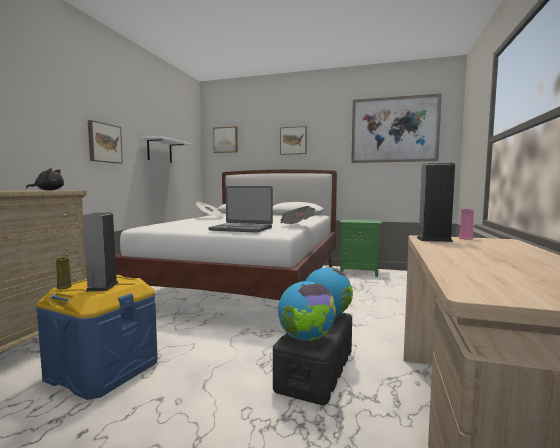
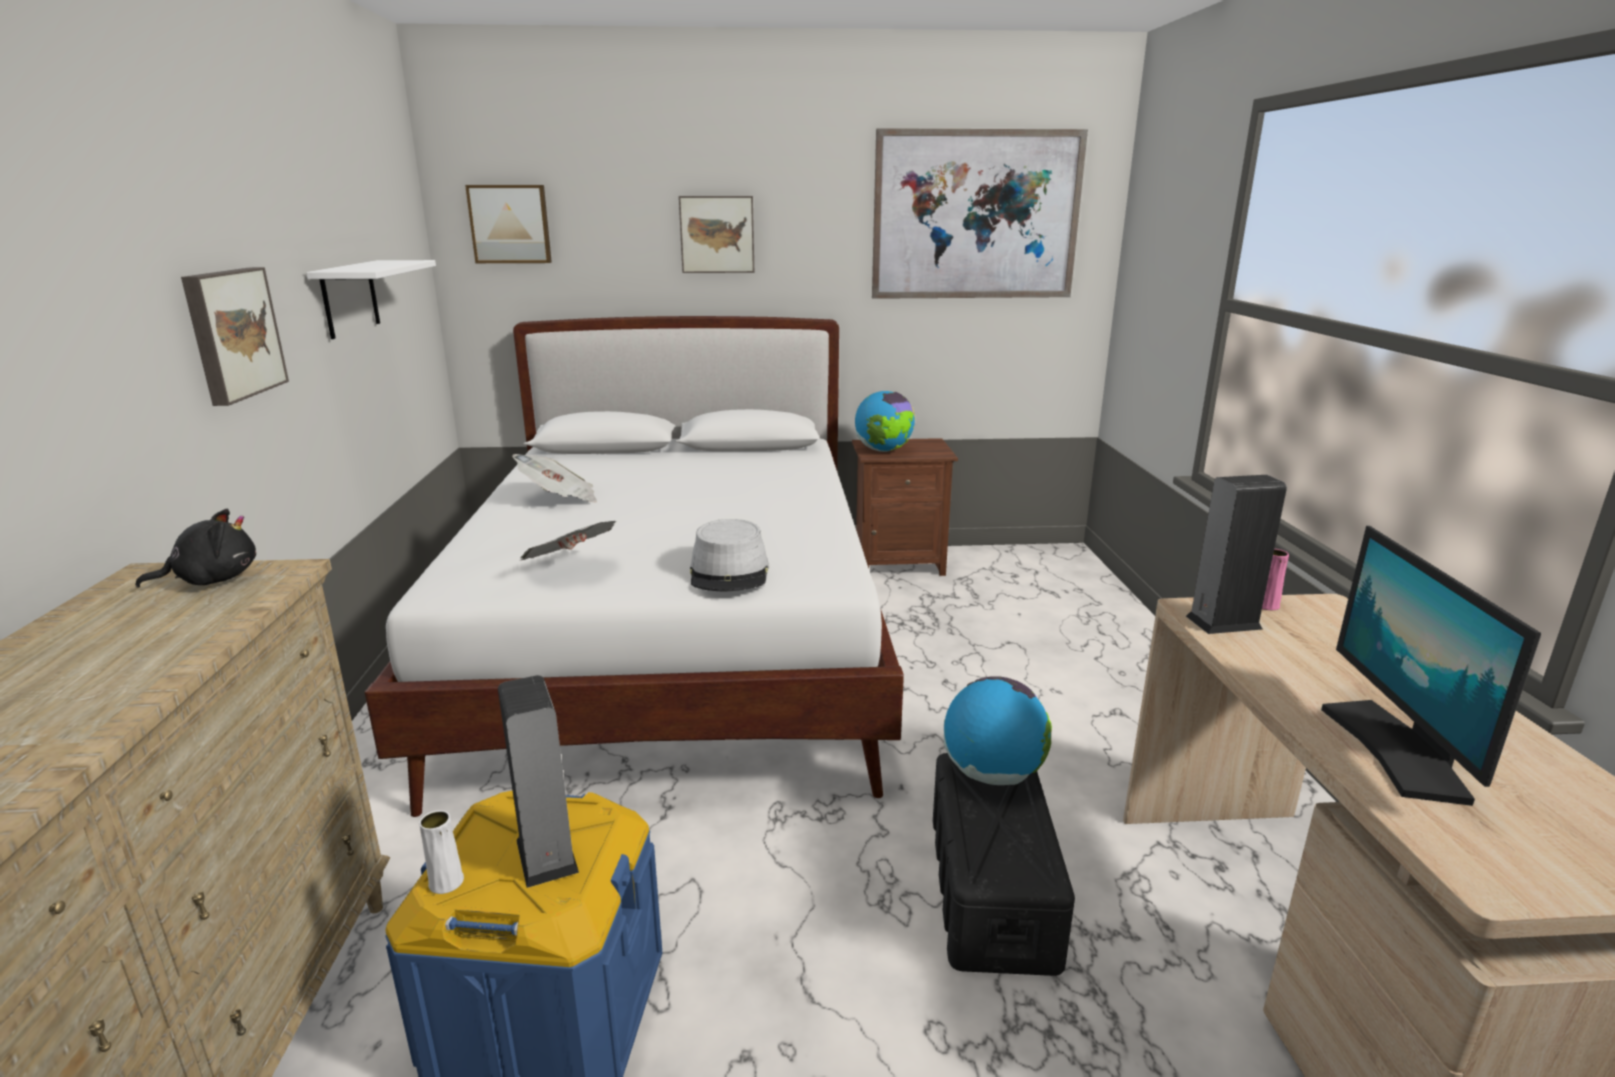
camera: 20 degrees left, 15 degrees up
yellow vase [56,257,72,289] -> white vase [419,810,464,894]
laptop [208,186,273,233] -> grey hat [690,519,769,591]
globe [278,281,336,341] -> globe moved to [855,391,915,452]
newspaper [280,206,315,224] -> newspaper moved to [521,521,616,560]
green nightstand [339,219,382,277] -> brown nightstand [852,438,958,576]
none -> monitor [1321,526,1541,806]

